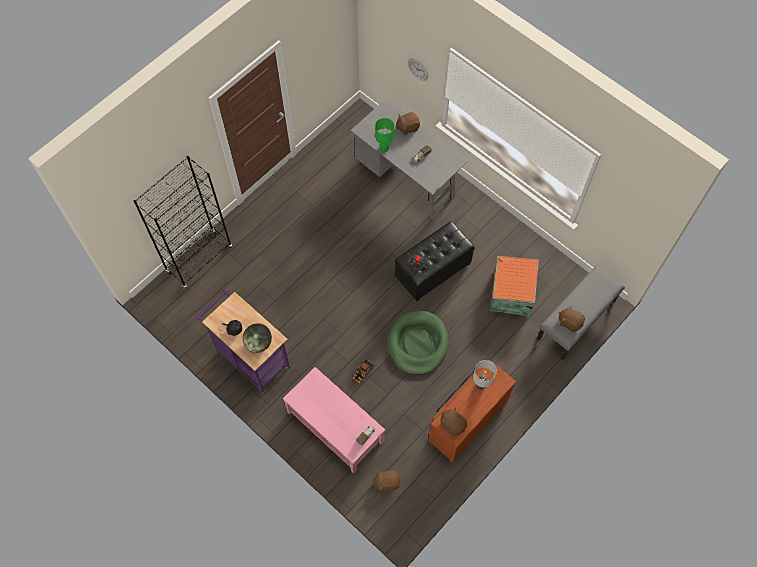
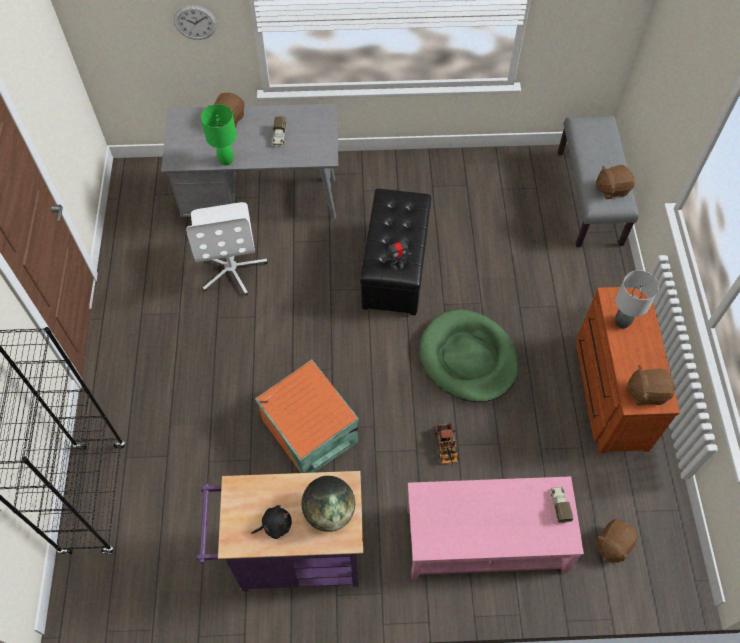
camera: 45 degrees left, 5 degrees down
orange storage box [490,256,539,316] -> orange storage box moved to [255,360,359,473]
none -> white office chair [186,202,268,296]

